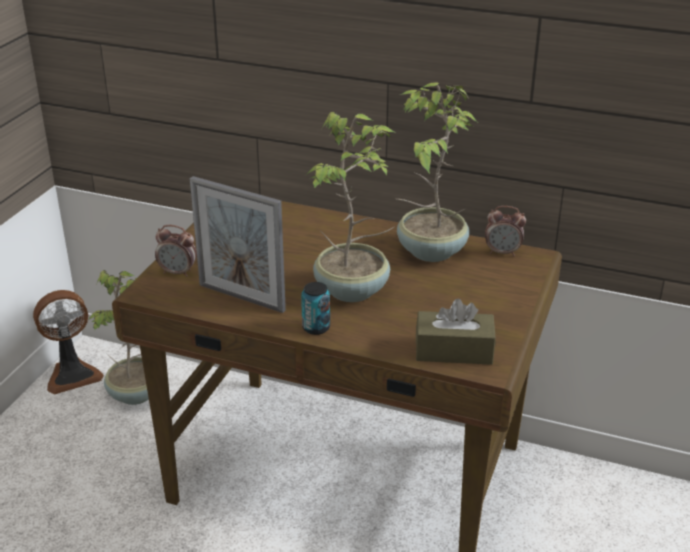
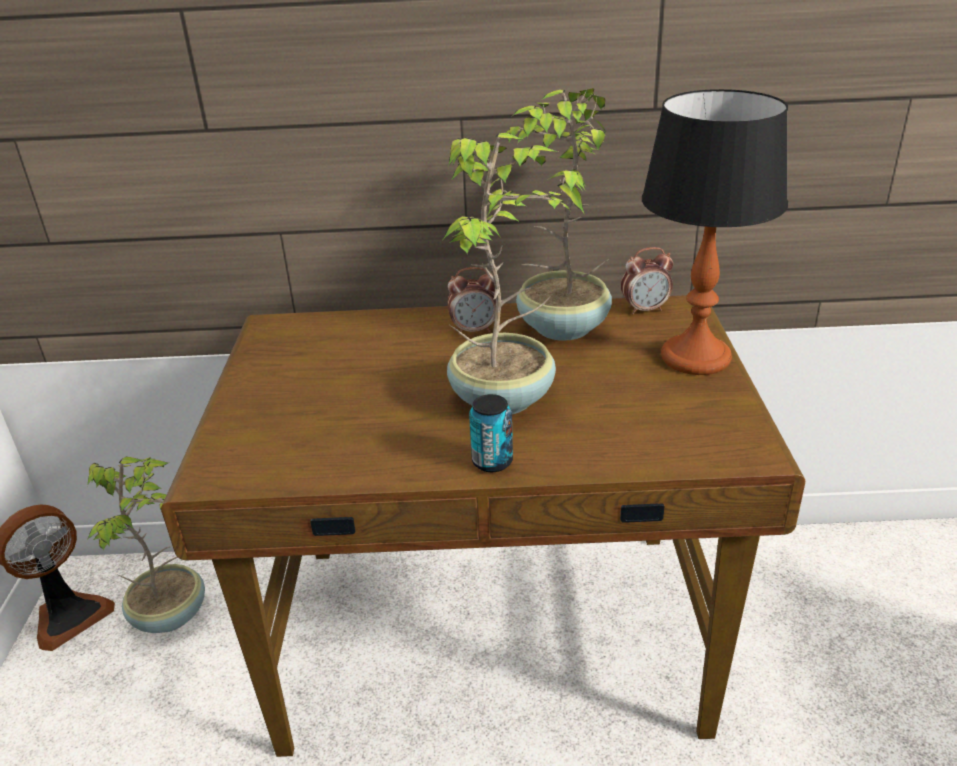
camera: 20 degrees left, 0 degrees up
alarm clock [155,225,197,277] -> alarm clock moved to [448,267,496,335]
picture frame [190,176,286,313] -> none
brown tissue box [416,299,496,365] -> none
none -> table lamp [642,89,788,375]

